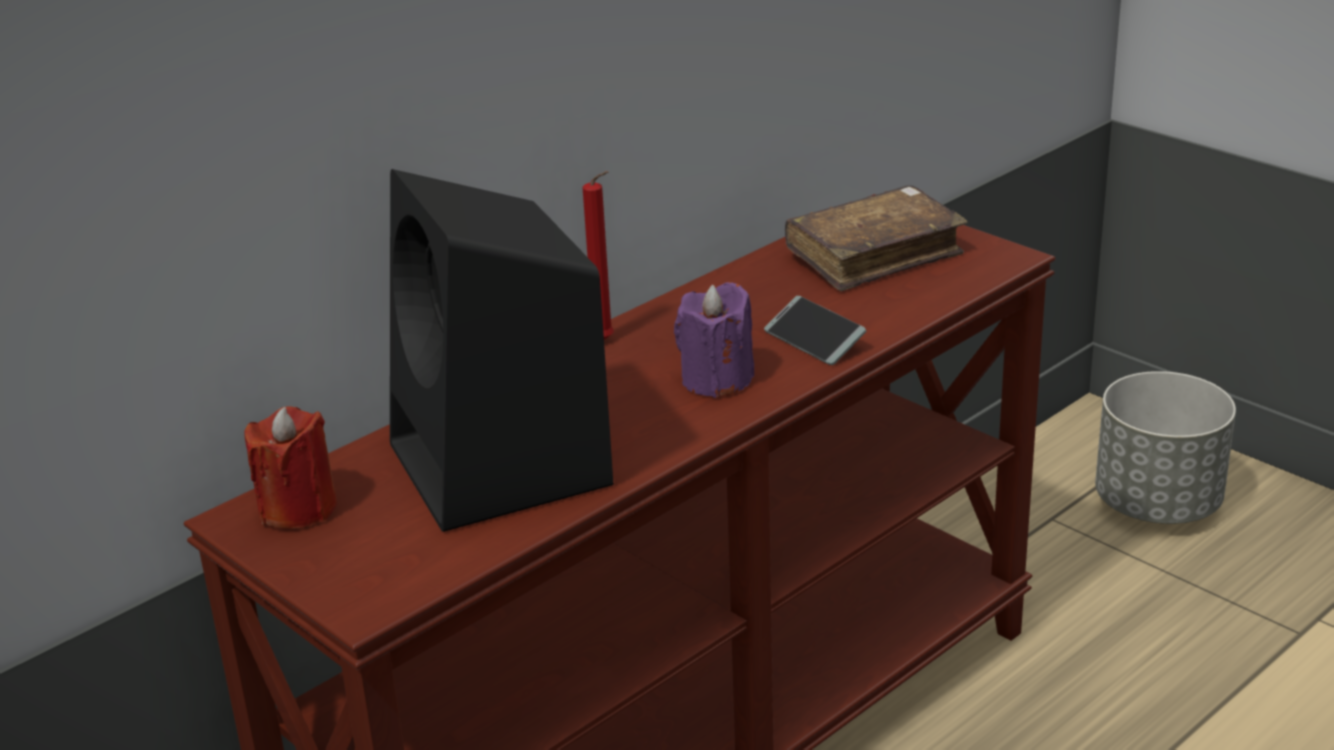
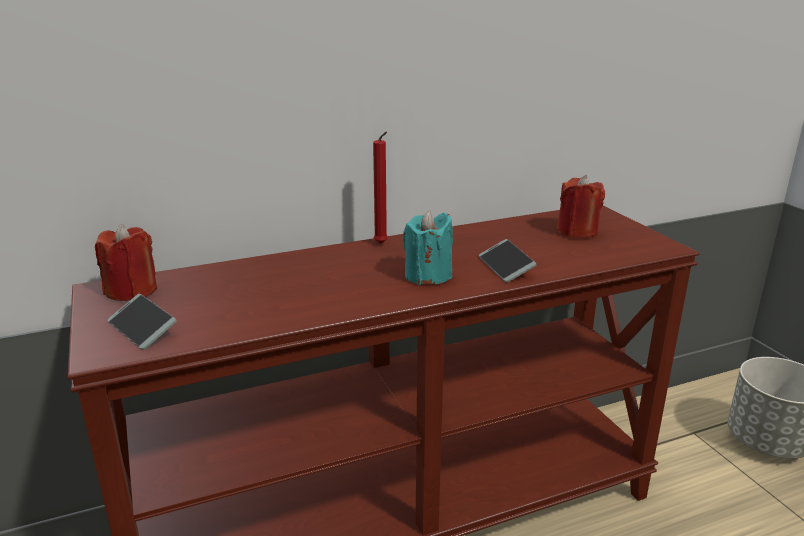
camera: 20 degrees right, 5 degrees down
black speaker [390,169,614,532] -> none
purple candle [674,282,754,398] -> turquoise candle [403,210,453,285]
brown book [785,185,968,291] -> red candle [557,175,605,238]
none -> phone [108,294,177,350]

